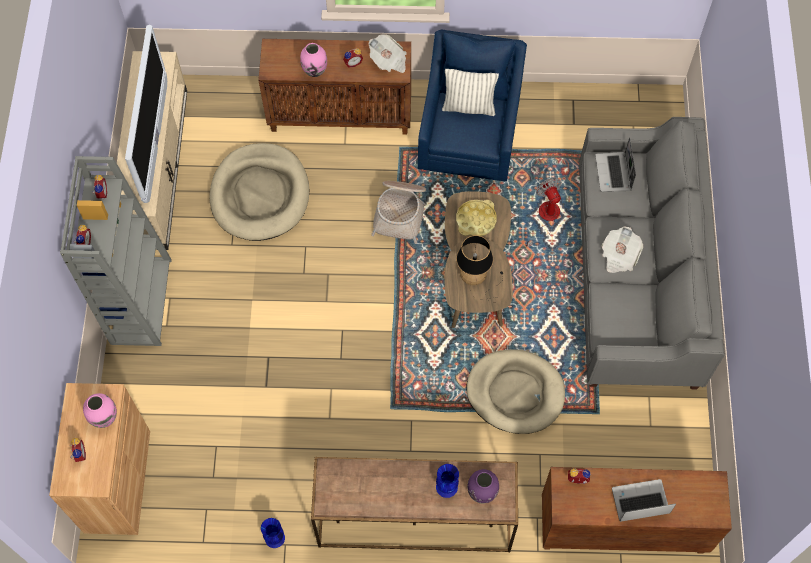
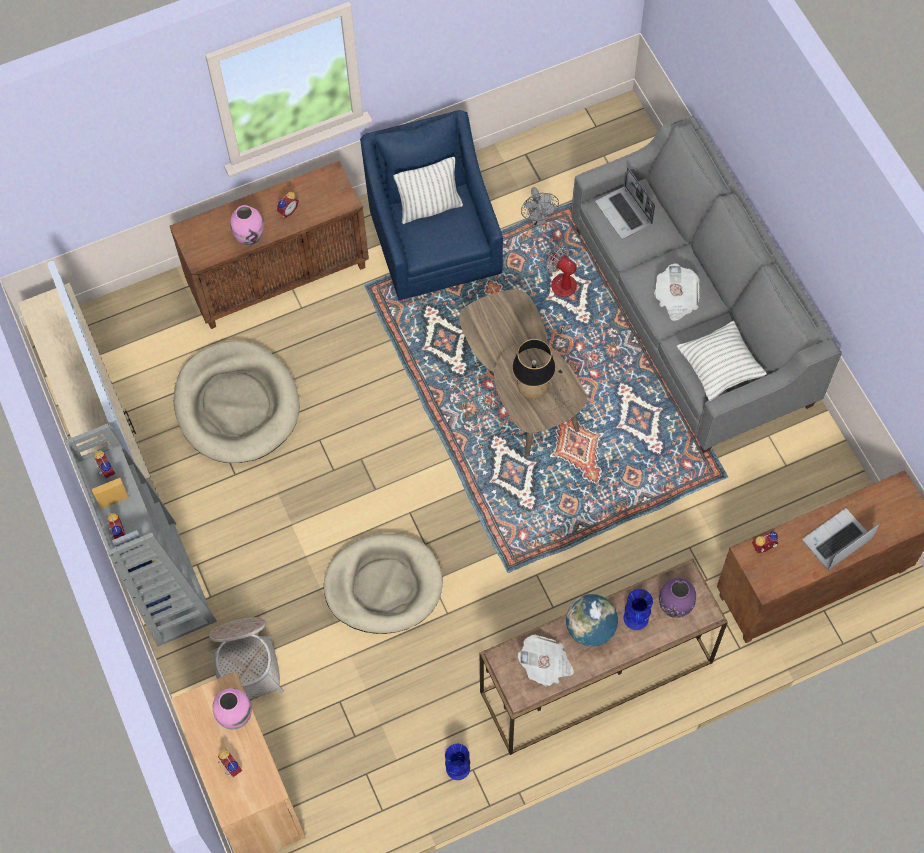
camera: 25 degrees left, 0 degrees up
newspaper [369,34,406,73] -> newspaper moved to [518,635,574,687]
basket [371,181,426,244] -> basket moved to [209,617,284,699]
yellow tray [456,200,497,236] -> none
beige dog bed [467,349,565,434] -> beige dog bed moved to [324,533,443,634]
none -> grey fan [521,187,559,226]
none -> globe [566,594,618,646]
none -> pillow [677,321,767,401]

